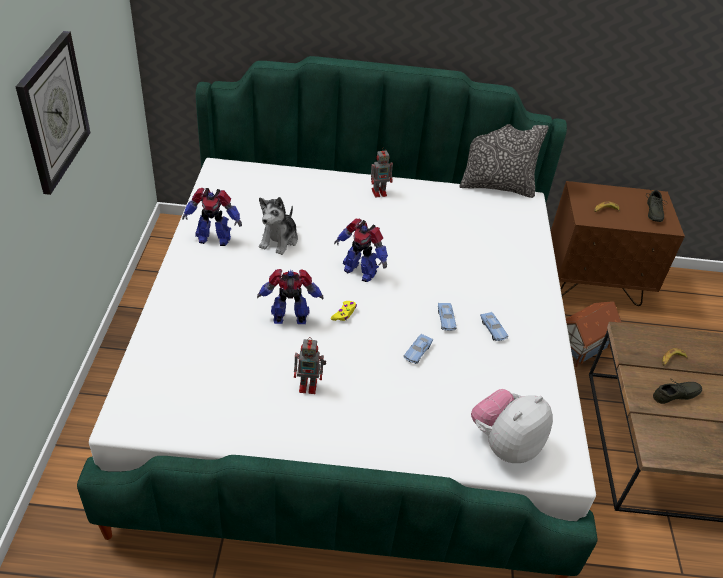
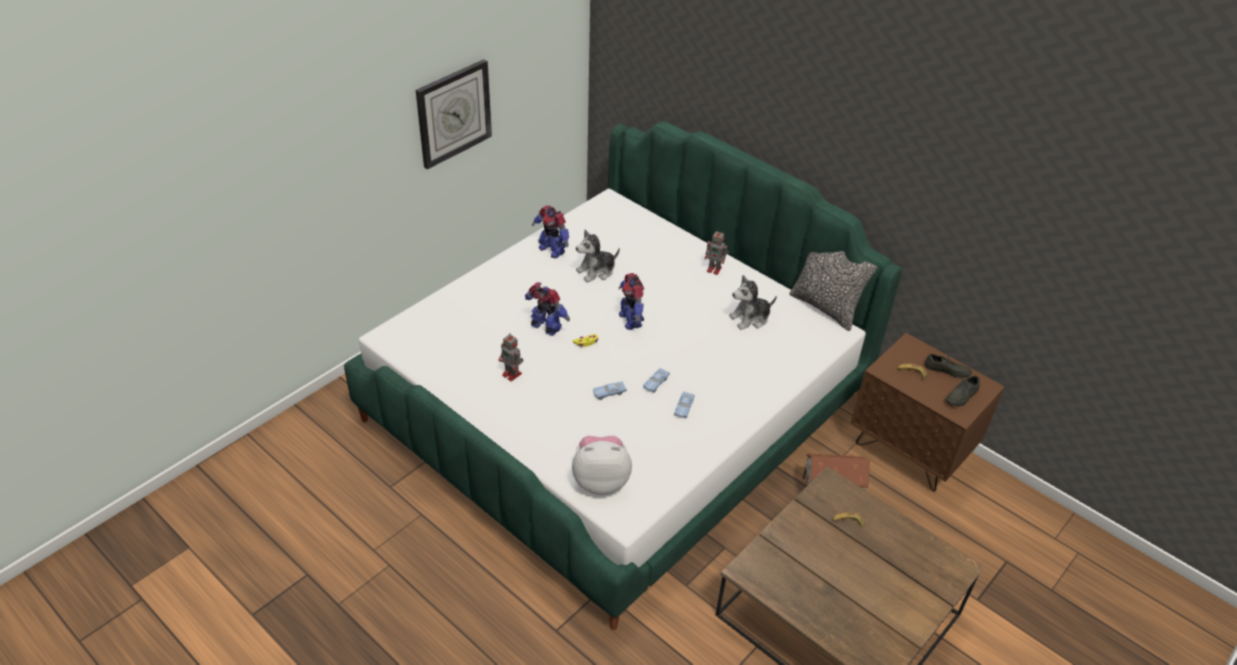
camera: 40 degrees right, 0 degrees up
grey shoe [653,380,702,404] -> grey shoe moved to [925,353,972,378]
none -> plush toy [729,275,777,330]

